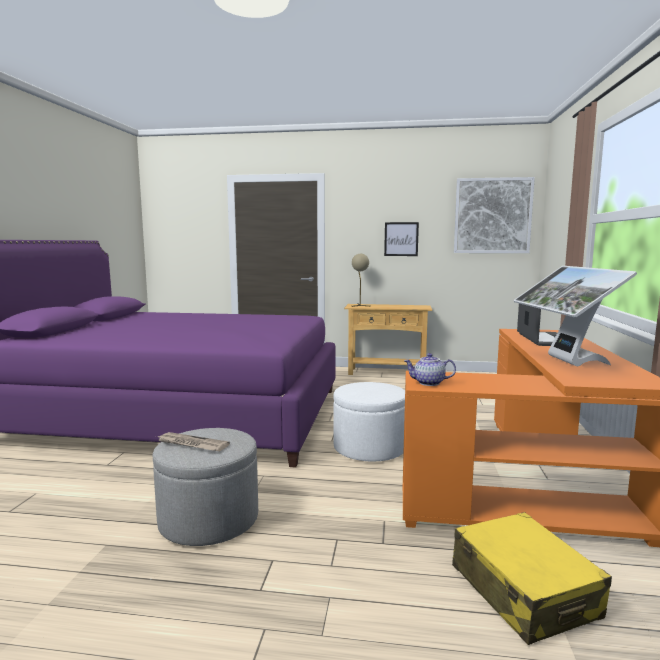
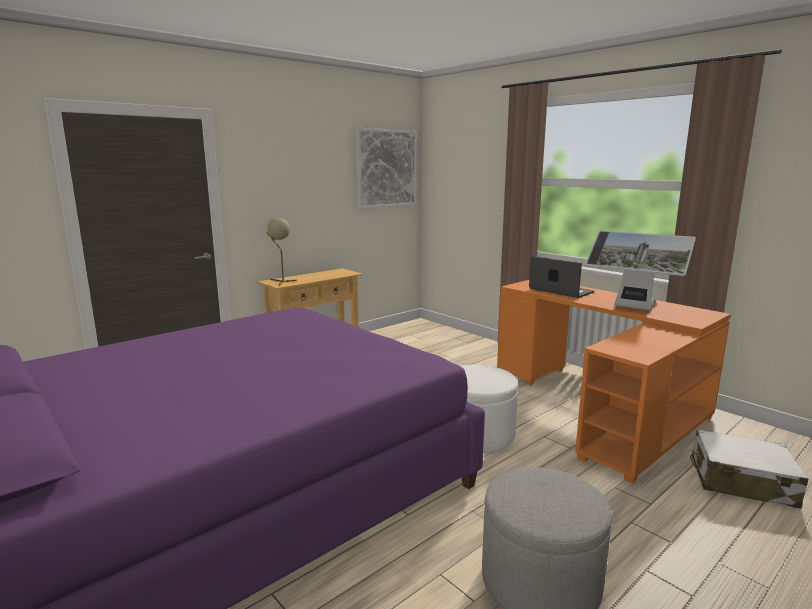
camera: 50 degrees left, 5 degrees up
newspaper [158,432,230,451] -> none
picture [384,222,419,256] -> none
teapot [404,353,456,386] -> none
yellow suitcase [452,512,612,645] -> white suitcase [690,429,809,509]

